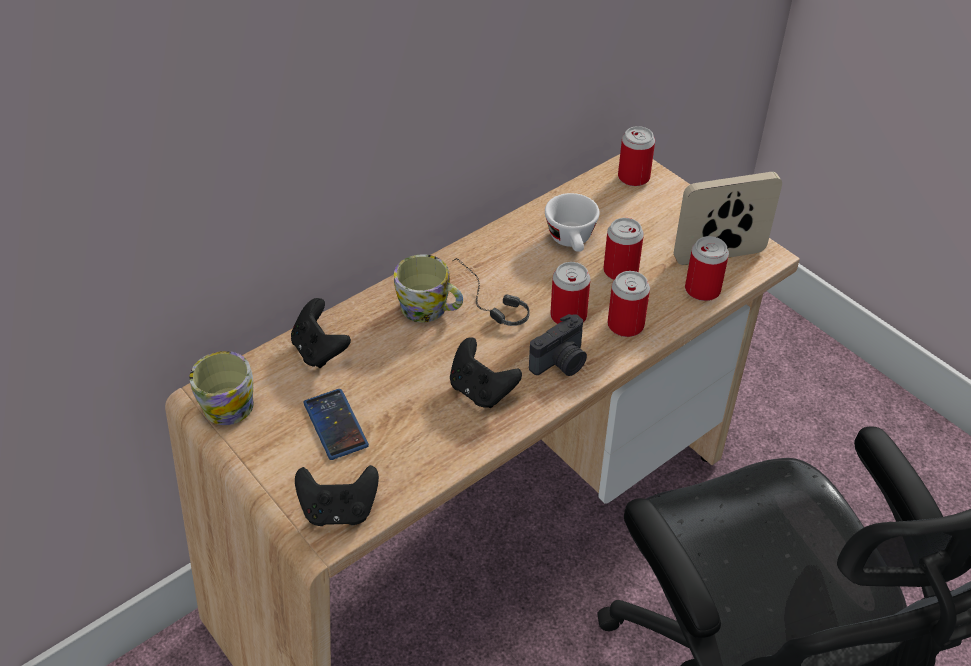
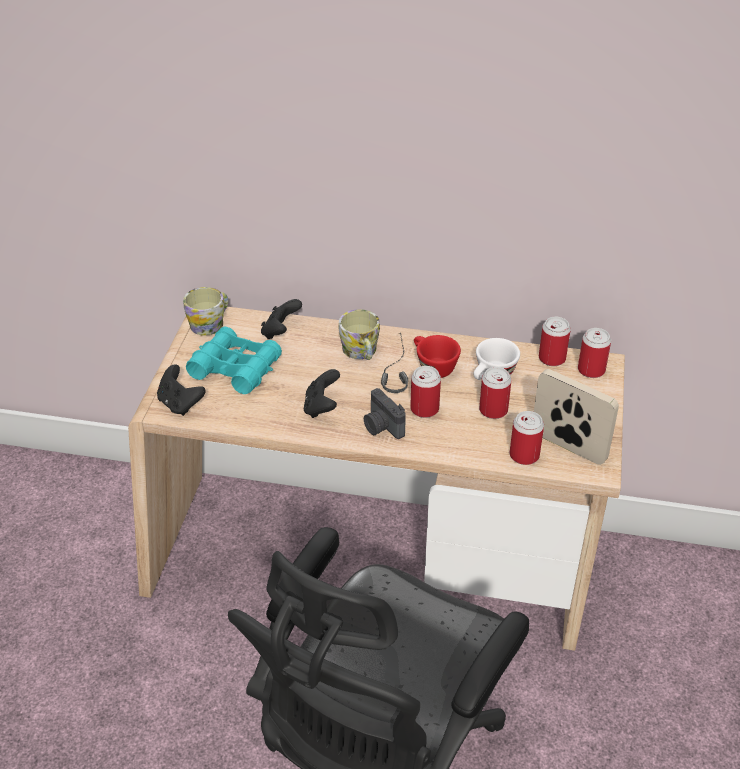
camera: 50 degrees right, 5 degrees down
phone [303,389,369,460] -> turquoise binoculars [186,327,282,394]
camera [529,314,587,376] -> camera turned 45 degrees clockwise [364,388,406,439]
can [608,271,650,337] -> can moved to [539,317,571,366]
none -> red cup [414,335,461,378]

